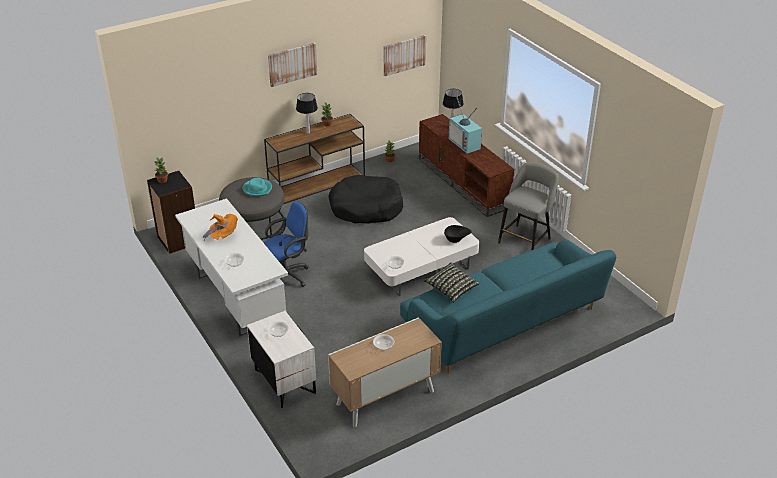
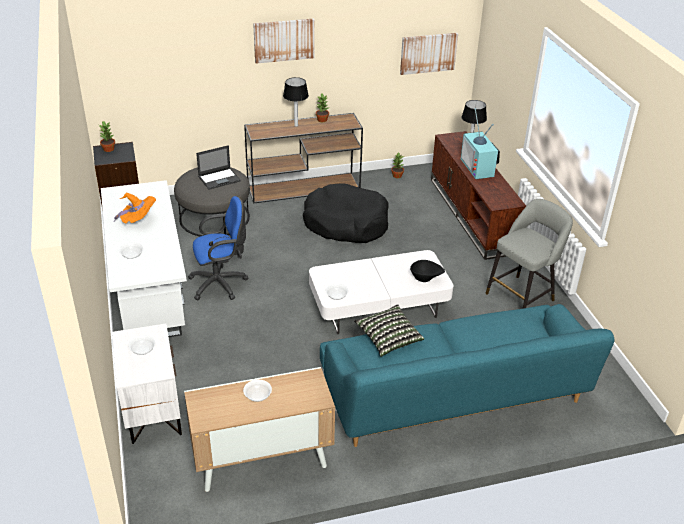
camera: 15 degrees right, 0 degrees up
turquoise hat [242,178,272,197] -> laptop [196,145,241,190]

